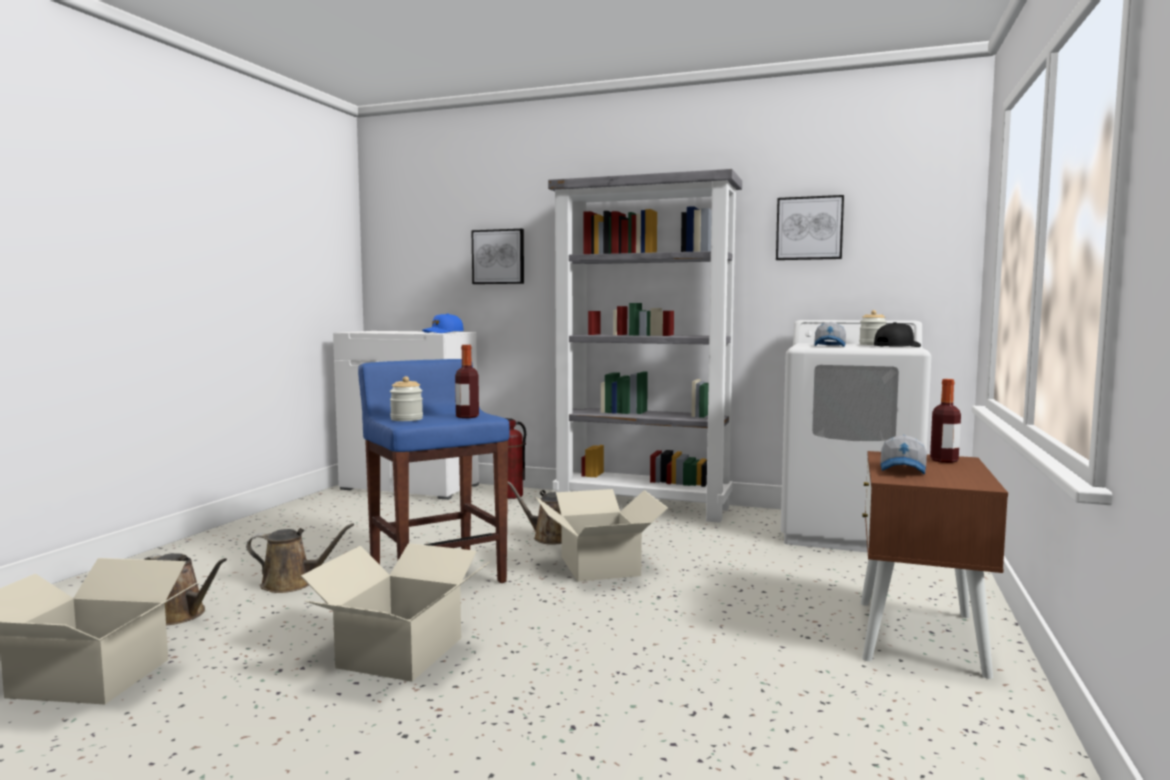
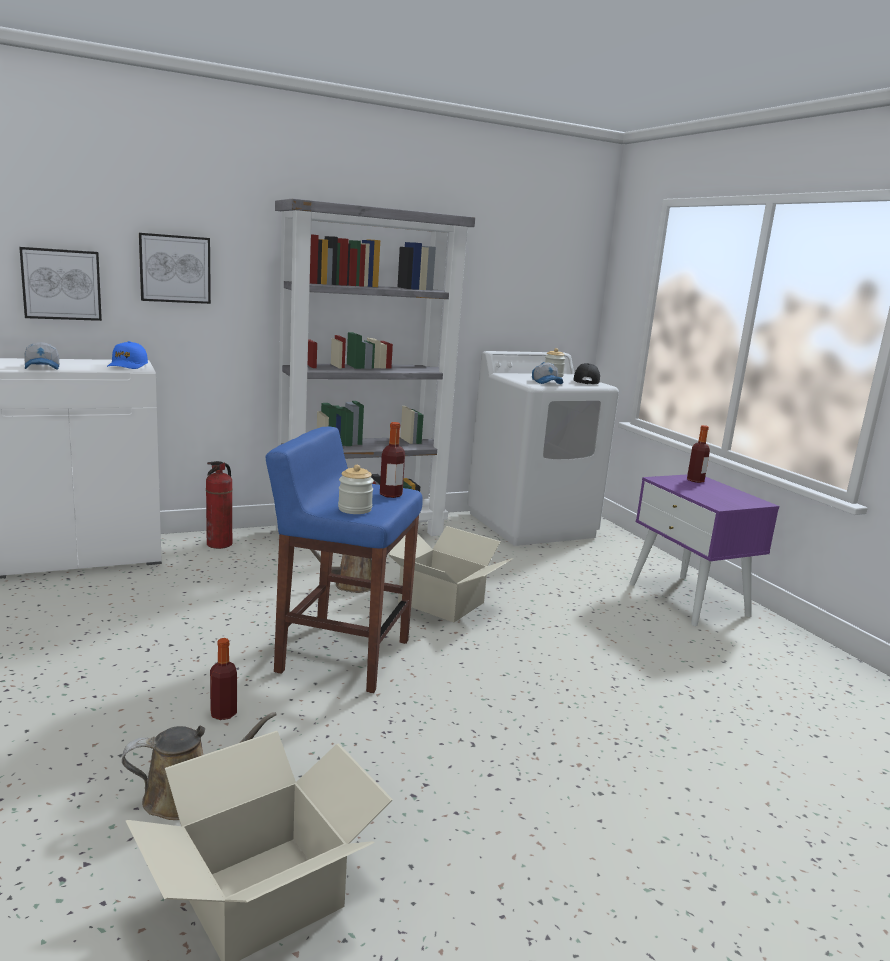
camera: 45 degrees left, 10 degrees up
brown watering can [246,523,354,593] -> bottle [210,638,237,720]
cardboard box [301,543,491,682] -> none
picture [776,195,844,260] -> picture moved to [19,247,102,321]
brown nightstand [860,451,1008,679] -> purple nightstand [629,475,779,626]
cap [880,435,927,474] -> cap moved to [24,342,59,370]

